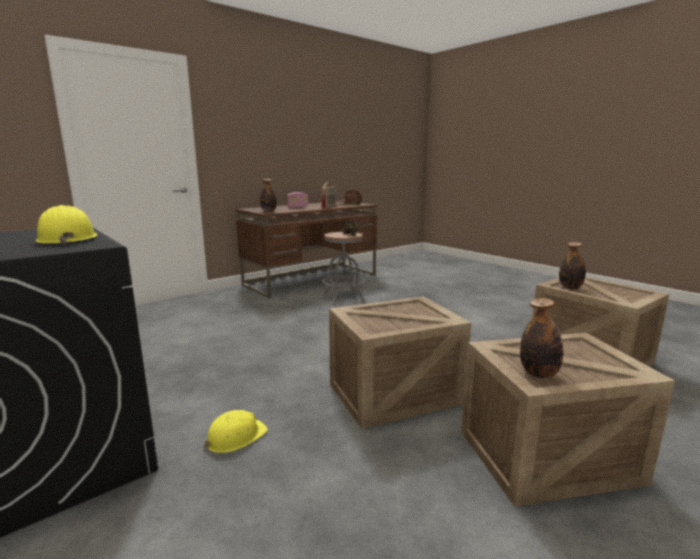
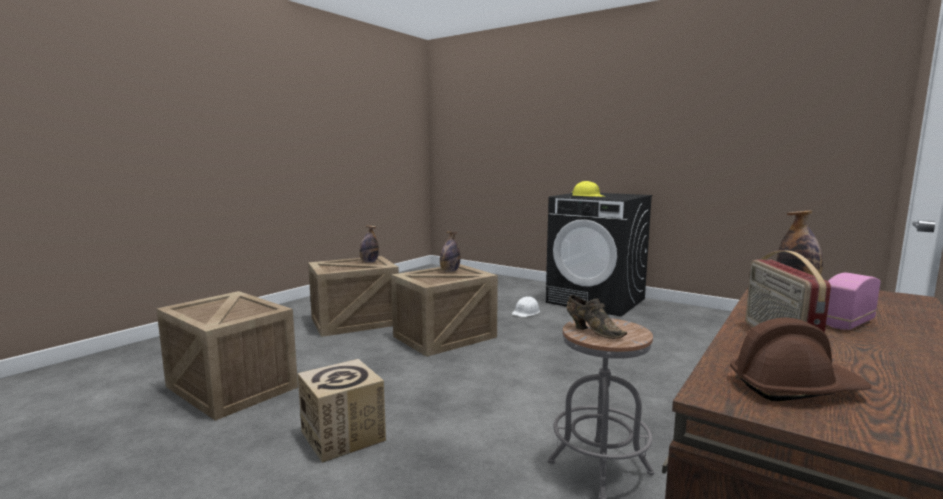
camera: 165 degrees right, 5 degrees down
yellow hard hat [203,410,268,453] -> white hard hat [512,296,540,317]
bottle [559,242,586,289] -> bottle moved to [440,232,460,272]
none -> cardboard box [298,359,386,463]

